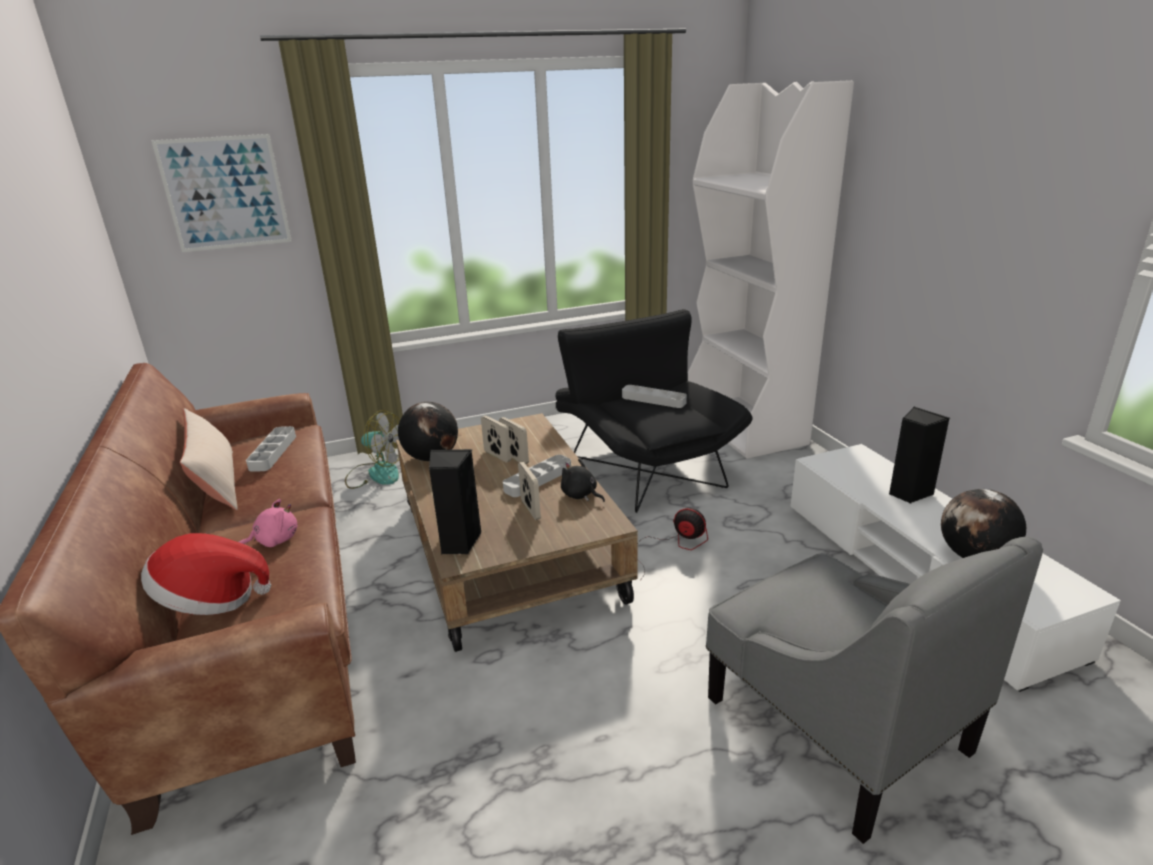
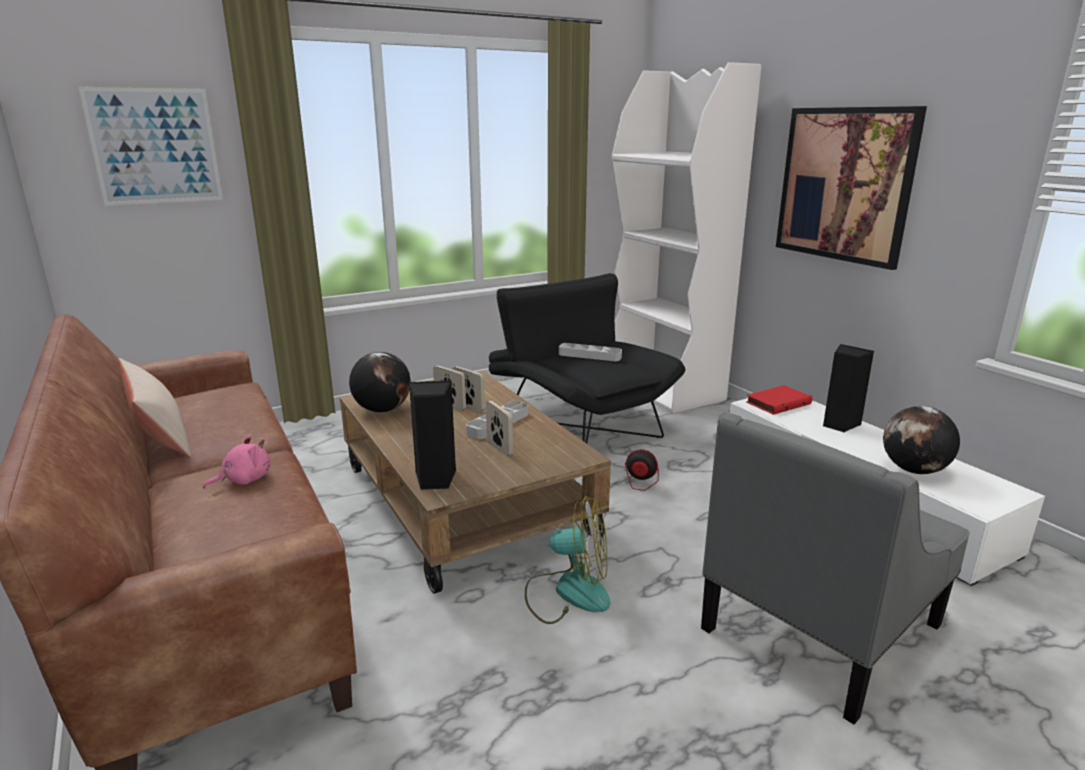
camera: 10 degrees left, 5 degrees down
hat [141,533,271,615] -> none
grey tray [246,426,296,472] -> none
fan [345,410,400,489] -> fan moved to [525,496,610,624]
black plush toy [561,459,605,502] -> none
grey armchair [706,537,1043,844] -> grey armchair turned 90 degrees clockwise [701,413,970,724]
none -> red book [746,385,812,415]
none -> picture [776,106,927,270]

